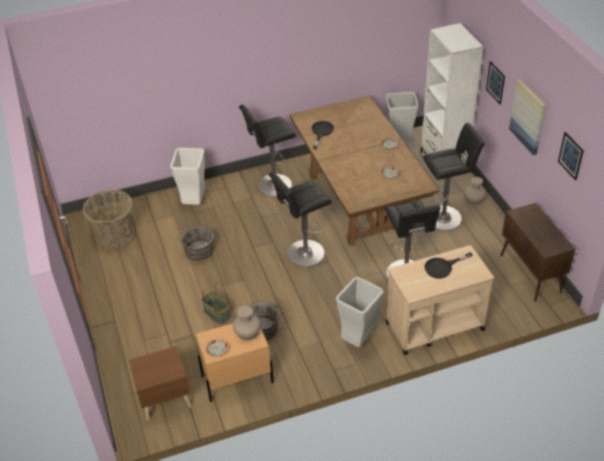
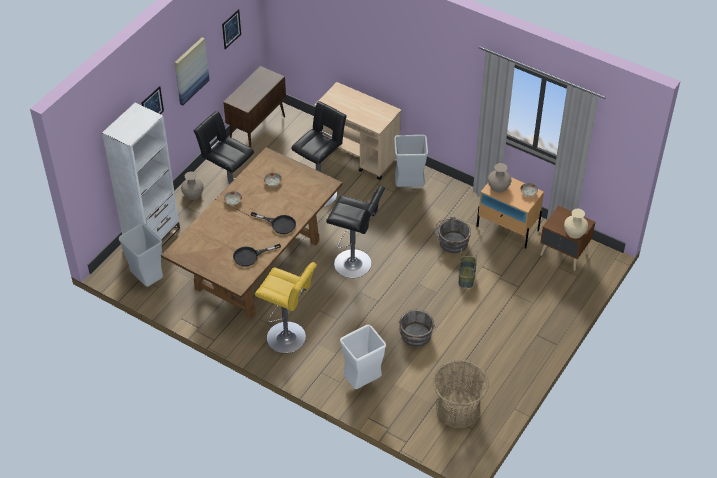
camera: 130 degrees left, 5 degrees up
black stool [239,105,296,196] -> yellow stool [255,262,317,353]
black frying pan [424,252,473,279] -> black frying pan moved to [250,212,296,234]
none -> beige vase [564,209,588,238]

